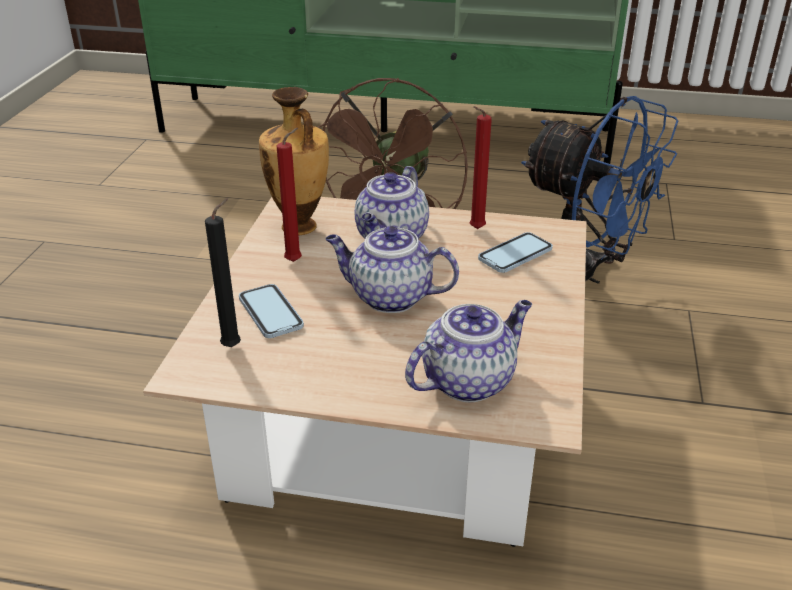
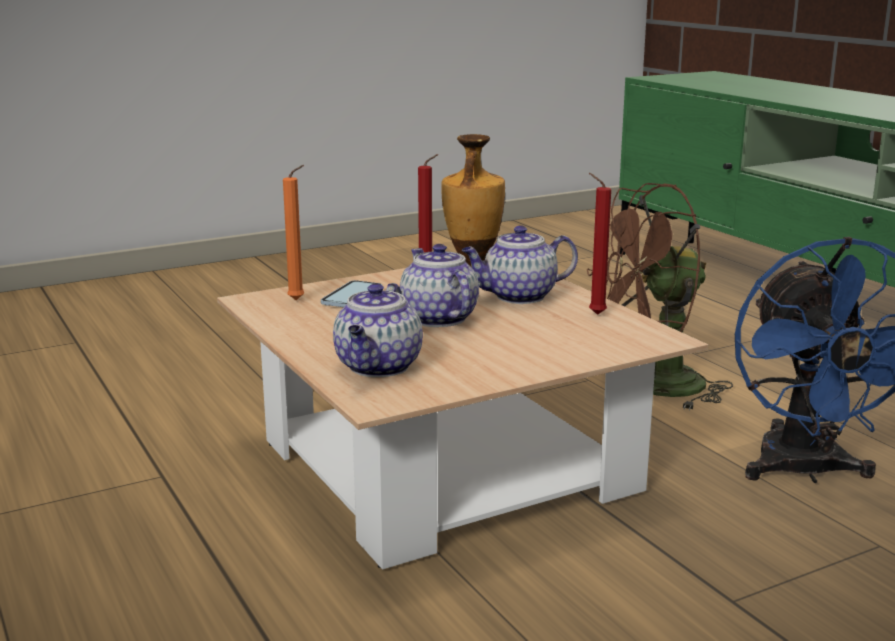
camera: 50 degrees right, 15 degrees down
black candle [205,198,241,347] -> orange candle [283,165,304,300]
teapot [405,300,532,402] -> teapot turned 90 degrees clockwise [333,283,423,377]
phone [478,232,553,273] -> none

